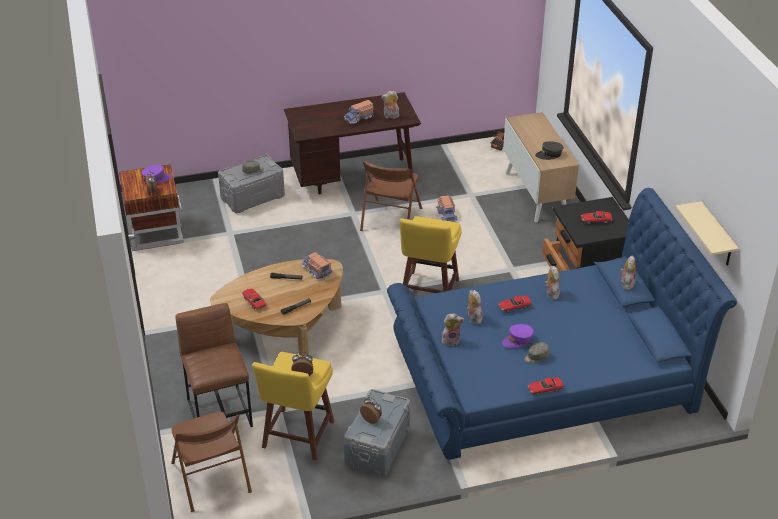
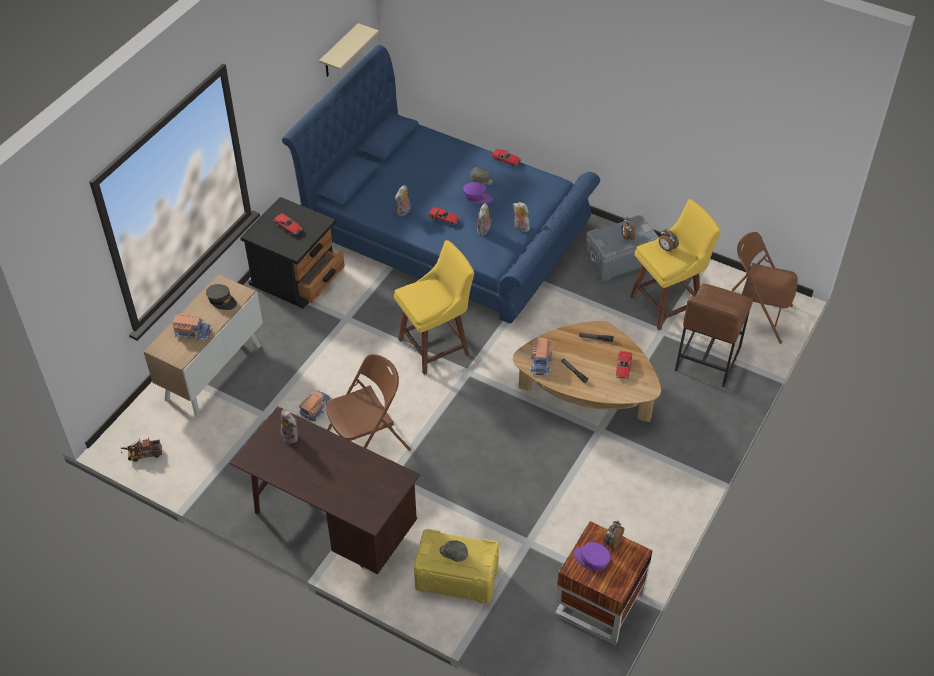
camera: 135 degrees left, 10 degrees up
brown chair [171,412,252,512] -> brown chair turned 90 degrees counterclockwise [732,232,798,344]
grey storage box [218,155,285,213] -> yellow storage box [414,529,499,604]
toy truck [344,100,374,124] -> toy truck moved to [172,314,212,340]
plush toy [621,256,636,290] -> none

